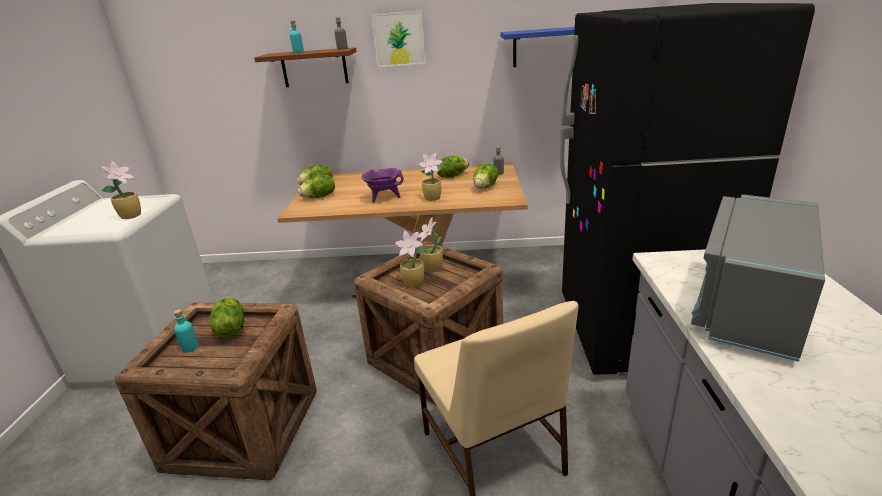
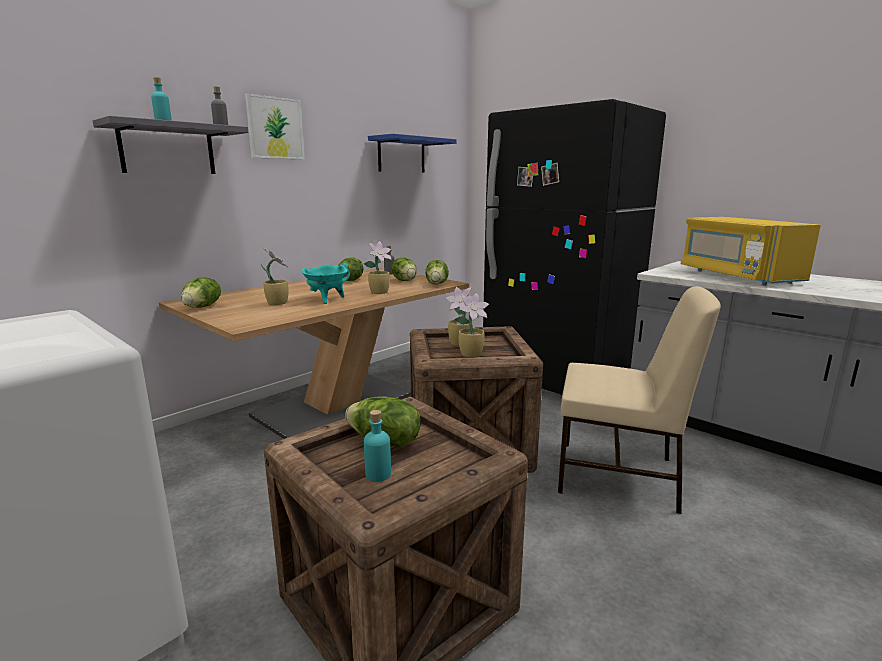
camera: 50 degrees left, 10 degrees down
potted plant [101,161,141,219] -> potted plant moved to [260,248,289,305]
brown shelf [254,47,357,87] -> grey shelf [93,116,248,174]
lettuce [298,174,335,198] -> lettuce moved to [426,260,449,285]
purple cooking pot [361,168,404,203] -> turquoise cooking pot [301,263,350,304]
grey microwave [691,194,825,362] -> yellow microwave [681,217,821,286]

